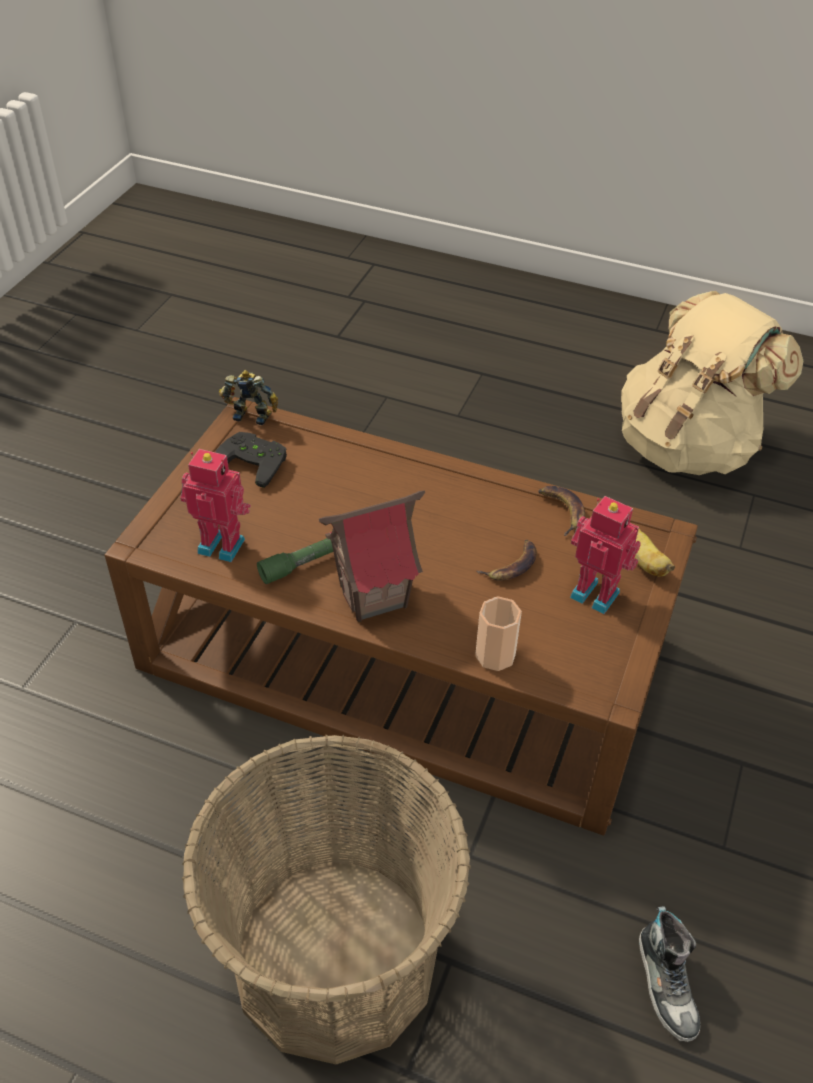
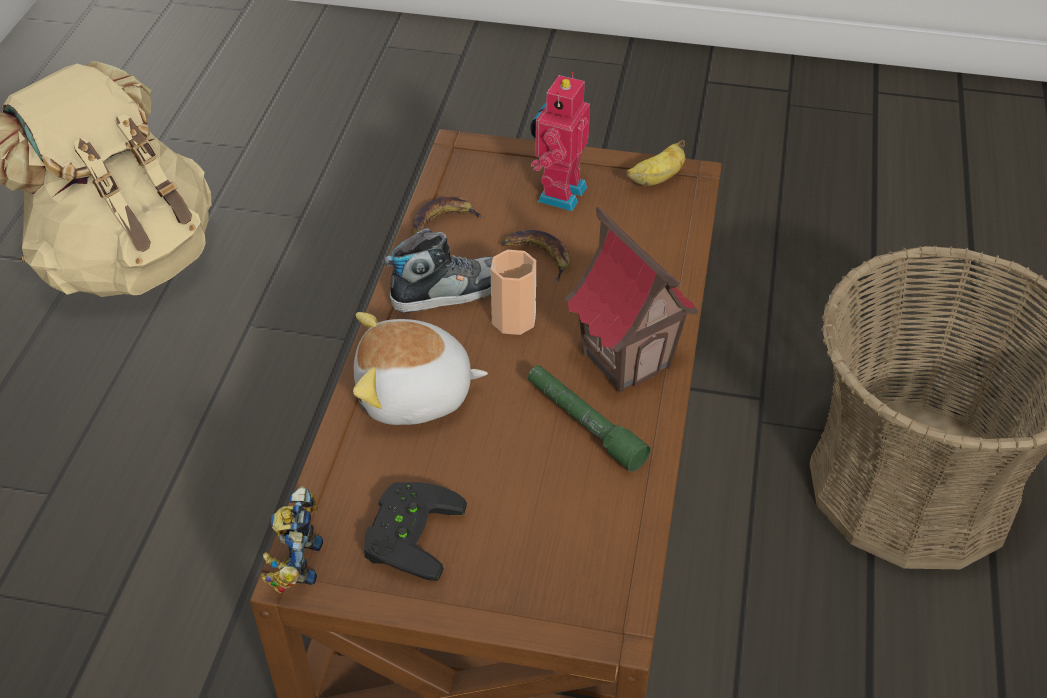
camera: 100 degrees left, 0 degrees up
toy robot [180,449,251,562] -> none
cup [475,596,522,671] -> cup moved to [490,250,536,335]
banana [635,529,675,577] -> banana moved to [626,140,686,186]
shoe [639,906,700,1042] -> shoe moved to [384,228,493,313]
none -> plush toy [353,312,488,425]

